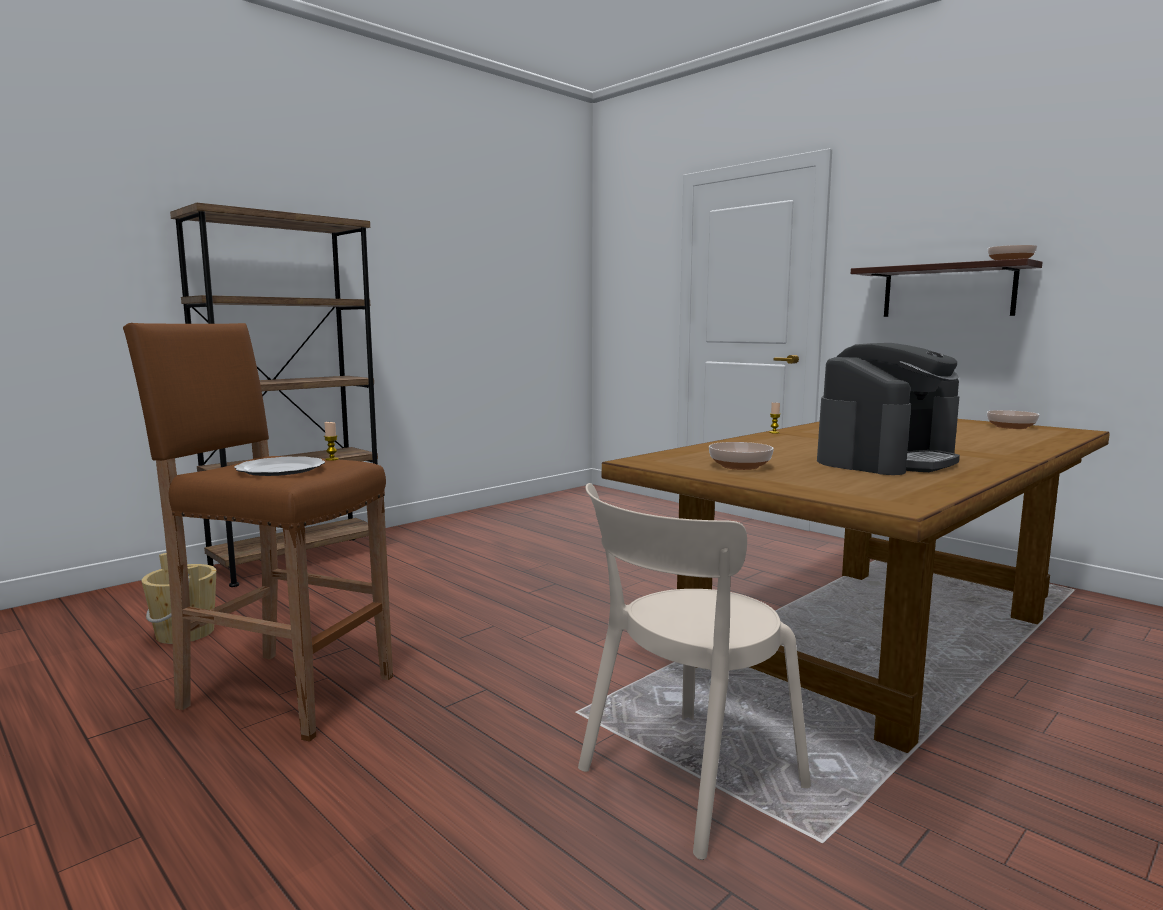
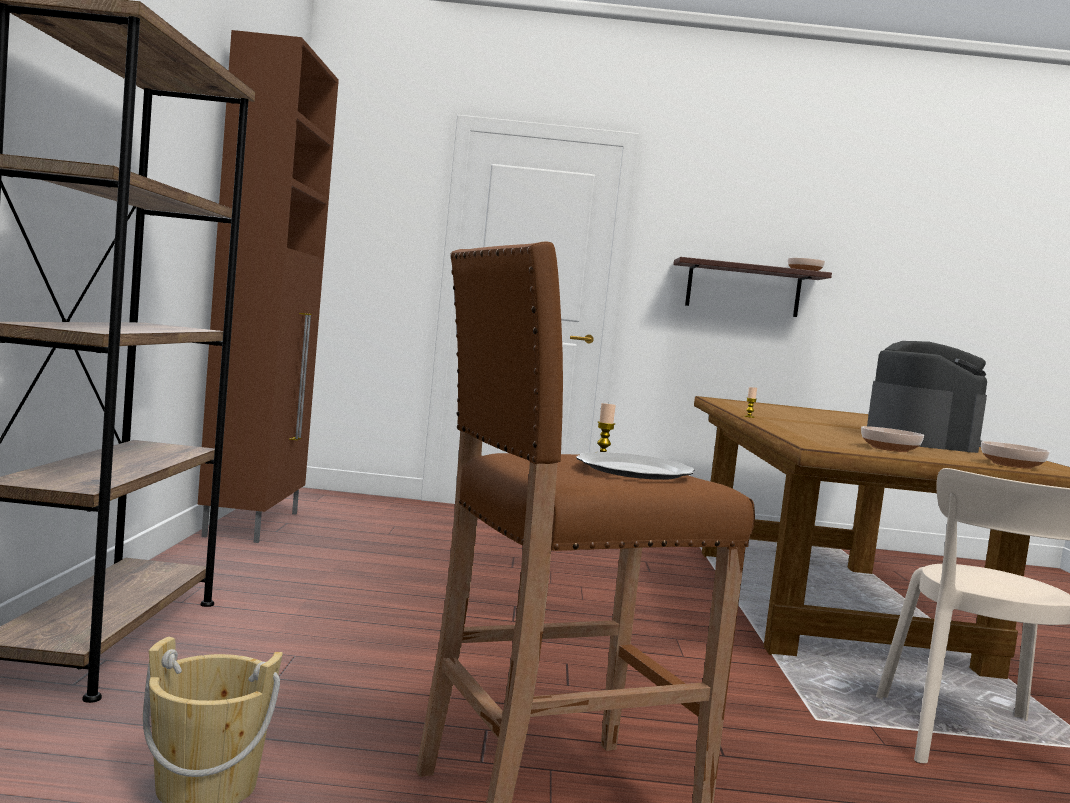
camera: 45 degrees left, 5 degrees down
bowl [987,410,1040,429] -> bowl moved to [981,441,1050,469]
none -> brown cabinet [198,30,339,543]

